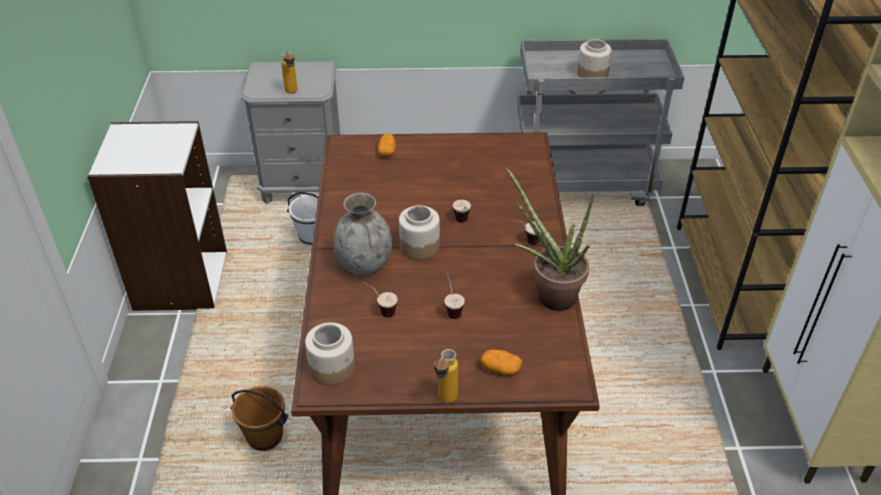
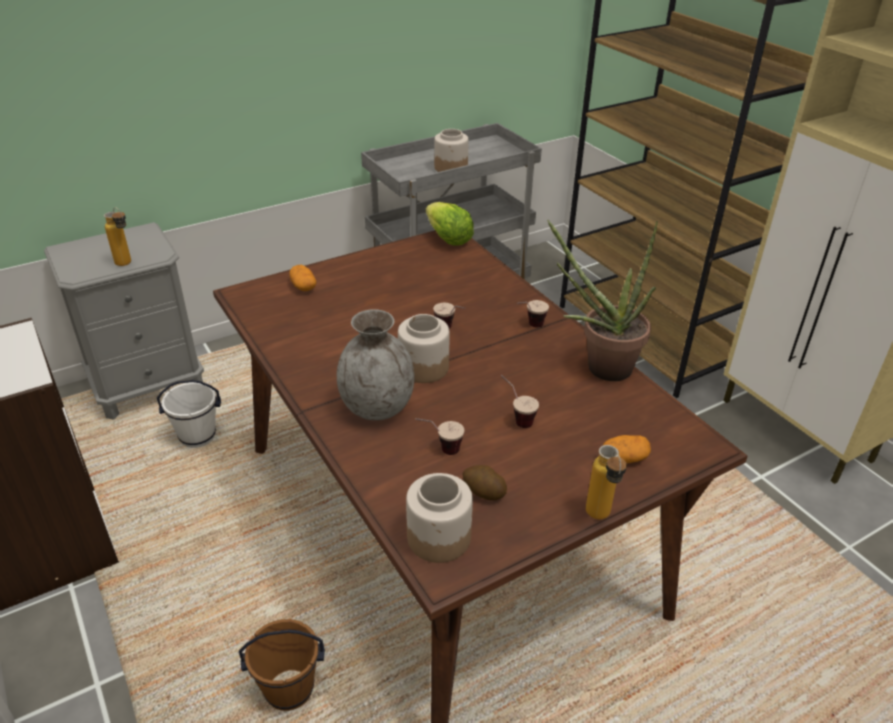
camera: 30 degrees left, 5 degrees down
none -> lettuce [426,202,474,246]
none -> potato [462,465,507,501]

